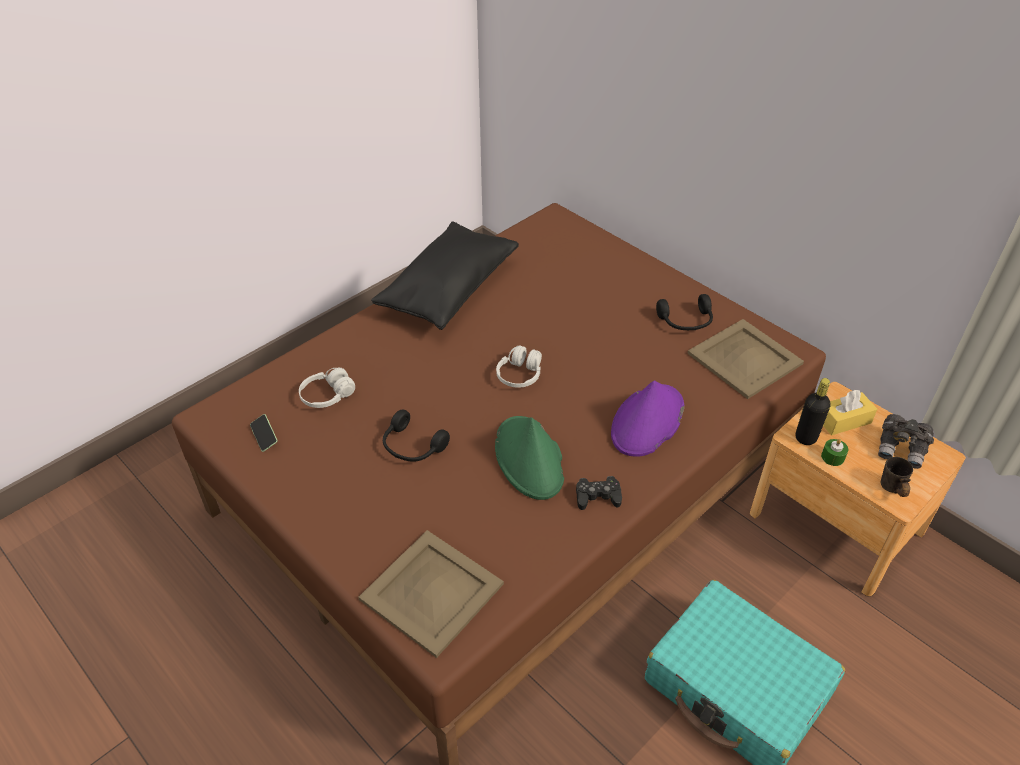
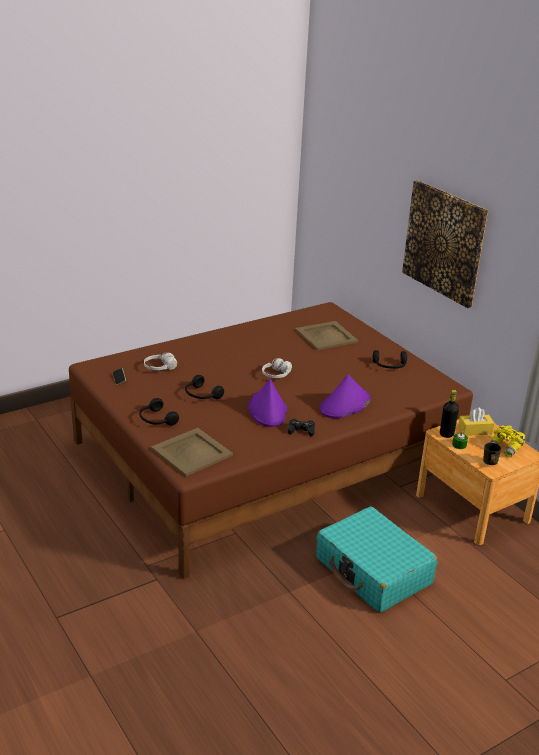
camera: 10 degrees right, 15 degrees down
black pillow [371,221,519,330] -> none
green hat [495,416,564,500] -> purple hat [248,378,287,427]
beige tray [687,319,804,399] -> beige tray moved to [295,321,358,350]
grey binoculars [878,414,934,469] -> yellow binoculars [490,425,525,457]
none -> black headphones [139,398,179,426]
none -> picture [402,180,488,308]

